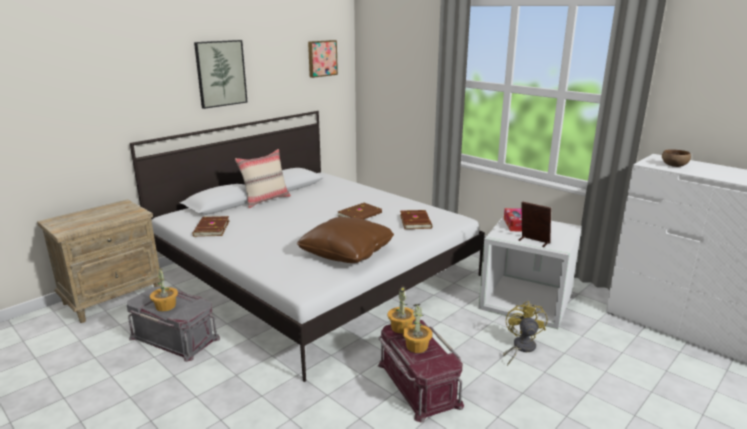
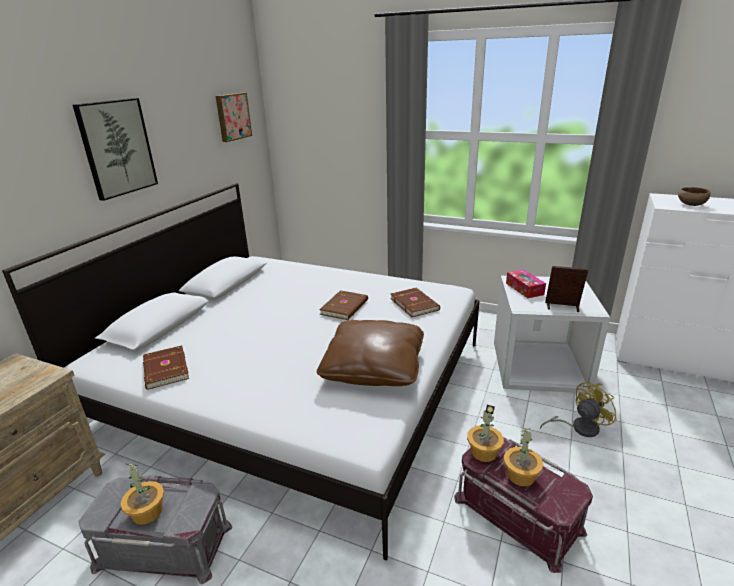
camera: 20 degrees left, 5 degrees up
beige pillow [235,149,291,208] -> none
yellow fan [503,301,547,366] -> yellow fan turned 75 degrees clockwise [540,382,617,437]

